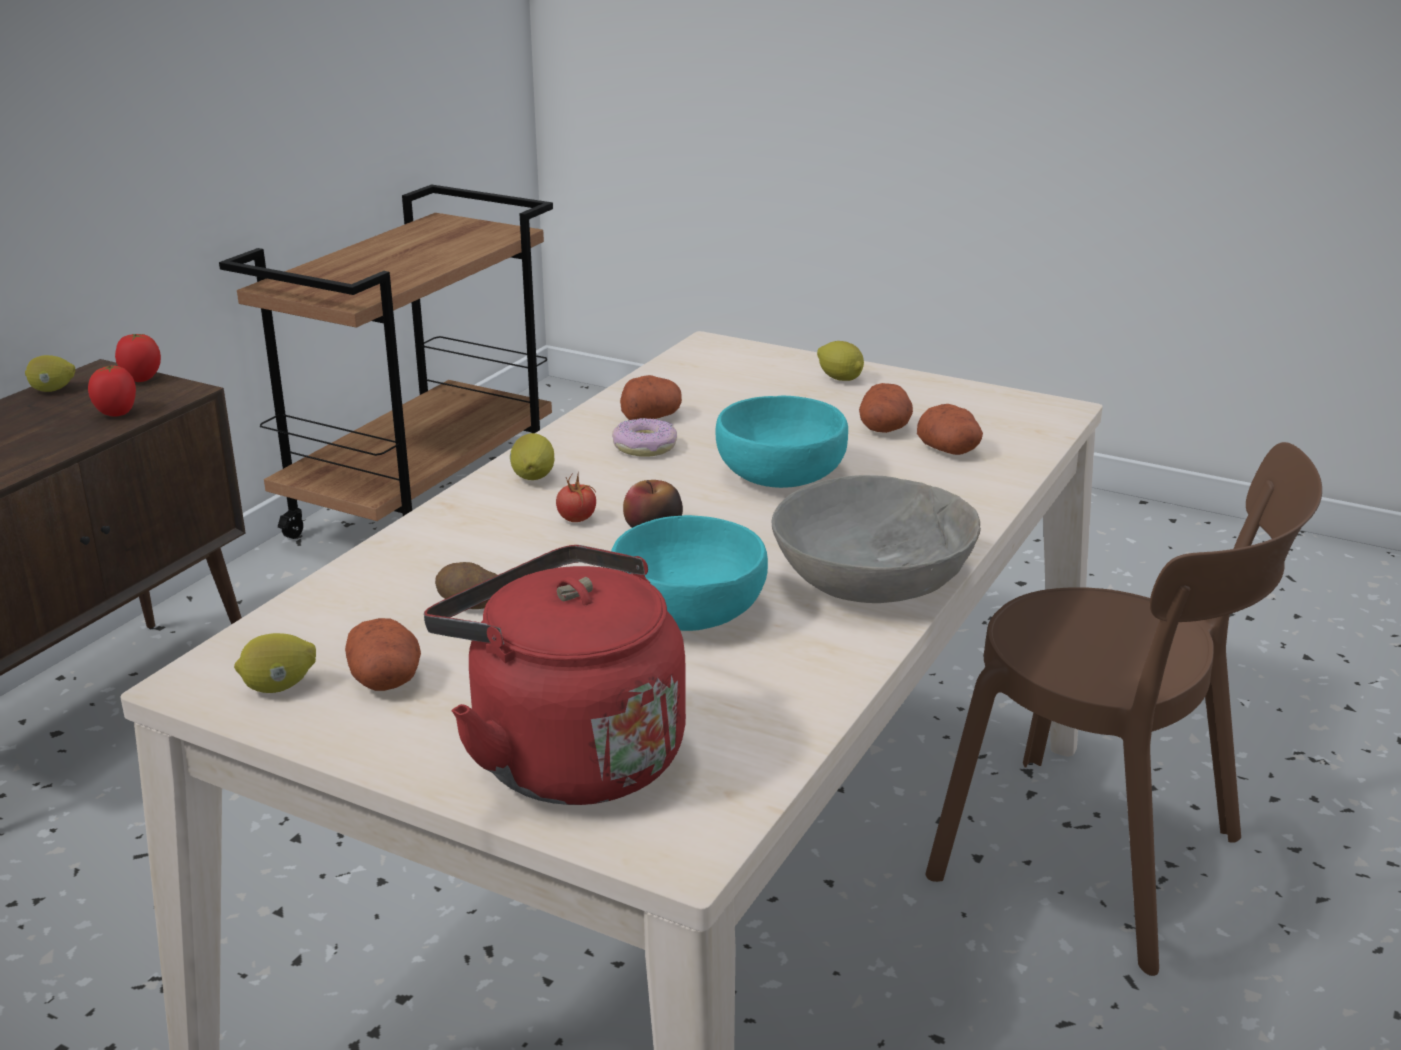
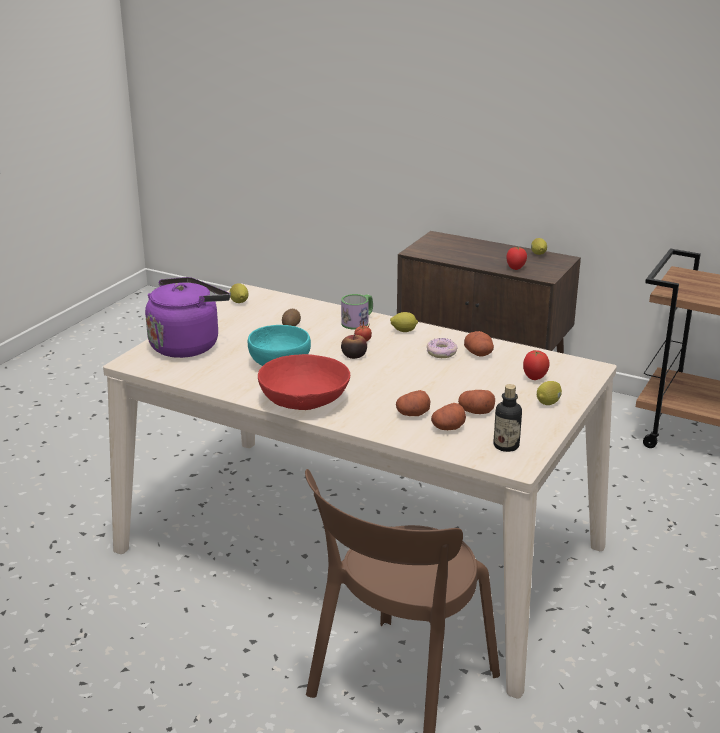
camera: 90 degrees right, 0 degrees up
tomato [115,334,161,382] -> tomato moved to [523,350,550,380]
potato [345,618,421,691] -> potato moved to [396,390,430,416]
red kettle [424,545,686,805] -> purple kettle [145,277,230,358]
turquoise bowl [715,395,848,488] -> none
grey bowl [771,475,981,603] -> red bowl [258,354,350,410]
none -> mug [341,294,373,330]
none -> bottle [493,384,522,452]

